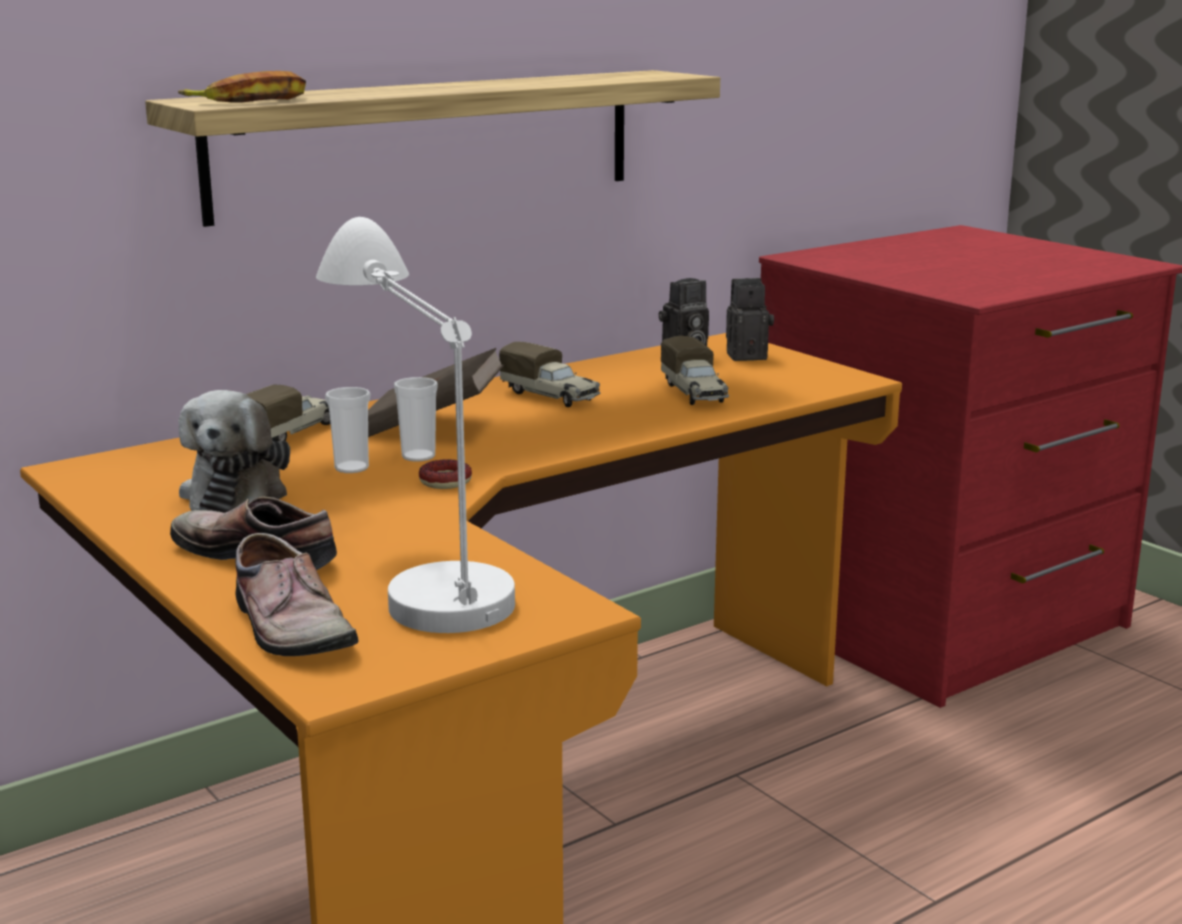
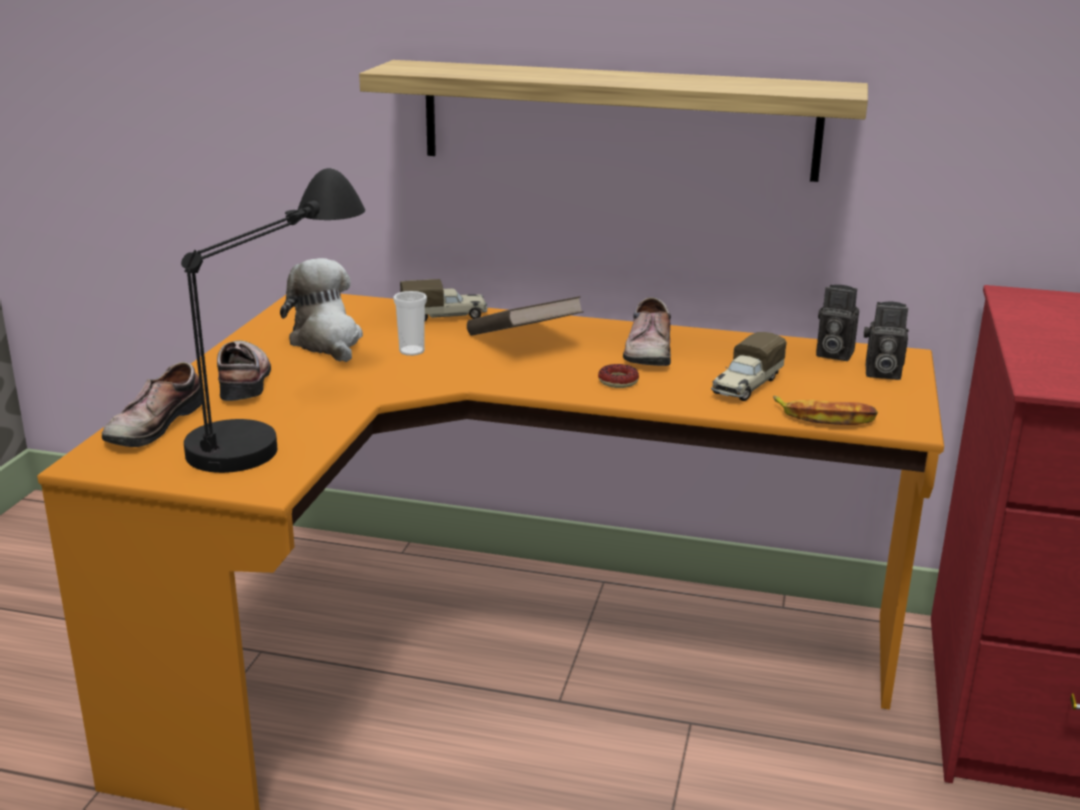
camera: 50 degrees right, 5 degrees up
banana [178,71,306,102] -> banana moved to [773,395,878,425]
plush toy [178,390,290,513] -> plush toy turned 105 degrees clockwise [280,258,363,362]
white table lamp [316,217,515,633] -> black table lamp [181,168,365,473]
cup [394,377,438,462] -> none
donut [419,459,472,489] -> donut moved to [598,364,639,388]
toy truck [499,342,600,407] -> shoe [623,297,671,366]
camera [726,278,774,361] -> camera turned 150 degrees clockwise [864,302,909,380]

